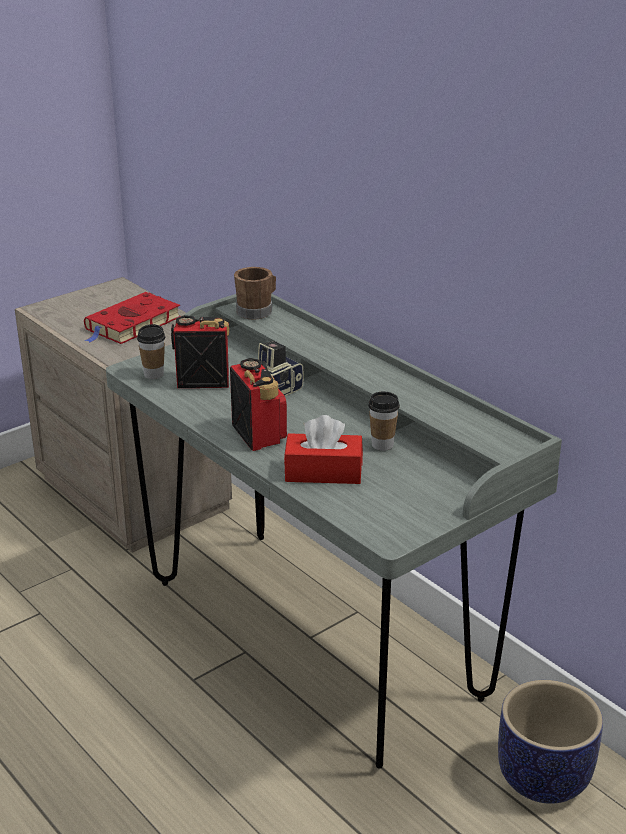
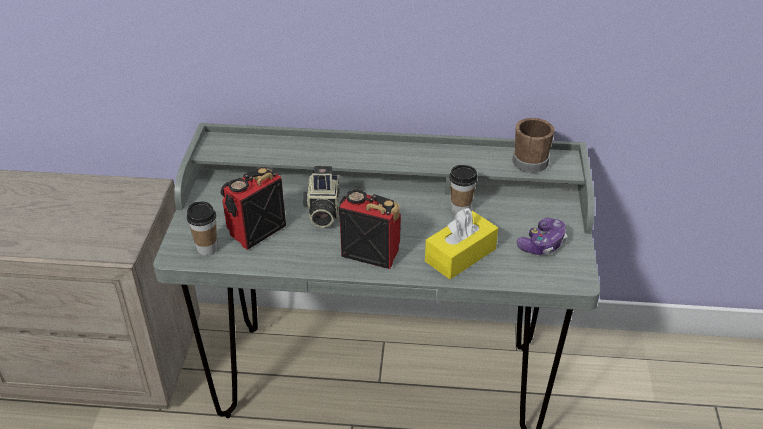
camera: 45 degrees left, 10 degrees up
red book [84,292,181,344] -> none
brown mug [234,267,276,320] -> brown mug moved to [512,118,554,173]
red tissue box [284,415,363,484] -> yellow tissue box [425,208,498,279]
planter [498,680,603,804] -> none
none -> game controller [516,218,567,255]

